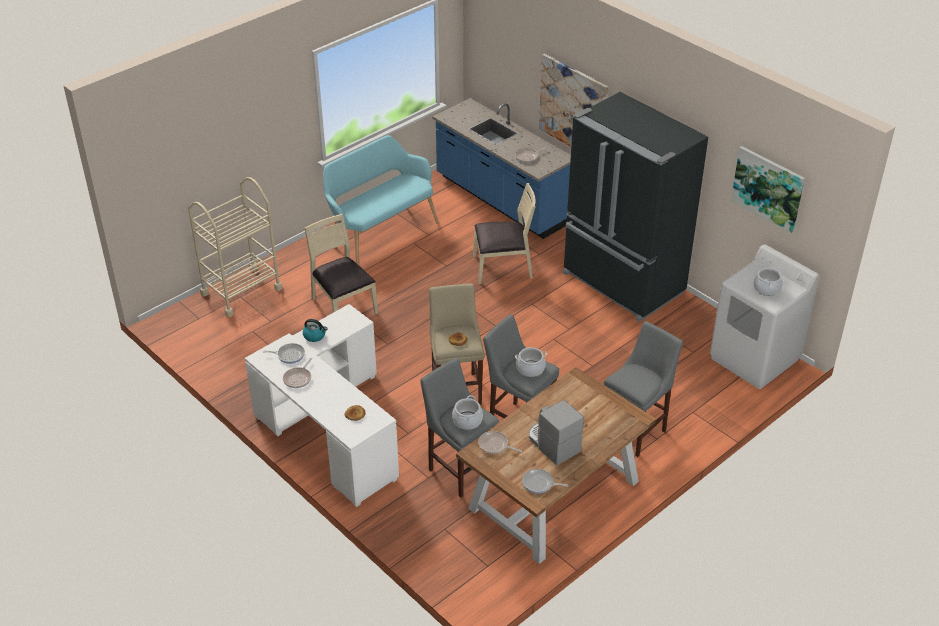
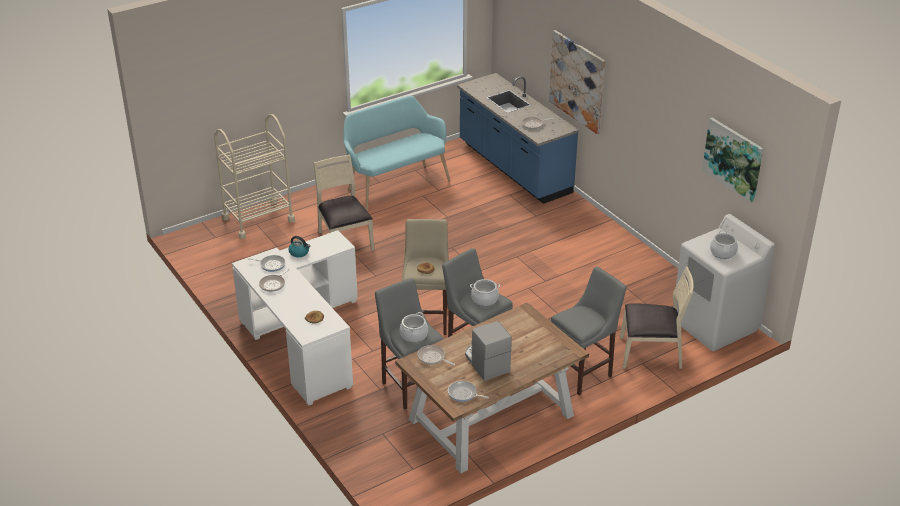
camera: 10 degrees right, 5 degrees down
beige chair [473,183,536,284] -> beige chair moved to [620,267,694,369]
black fridge [563,92,708,322] -> none

